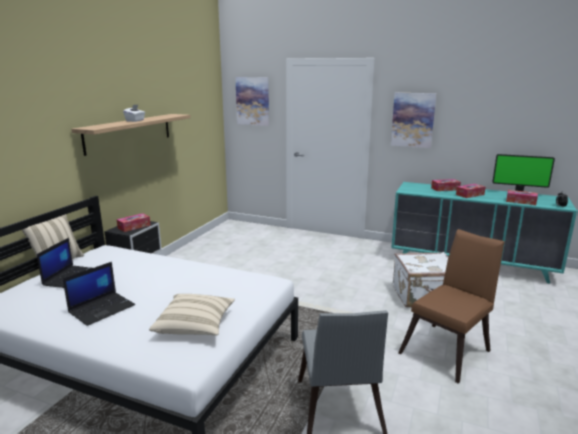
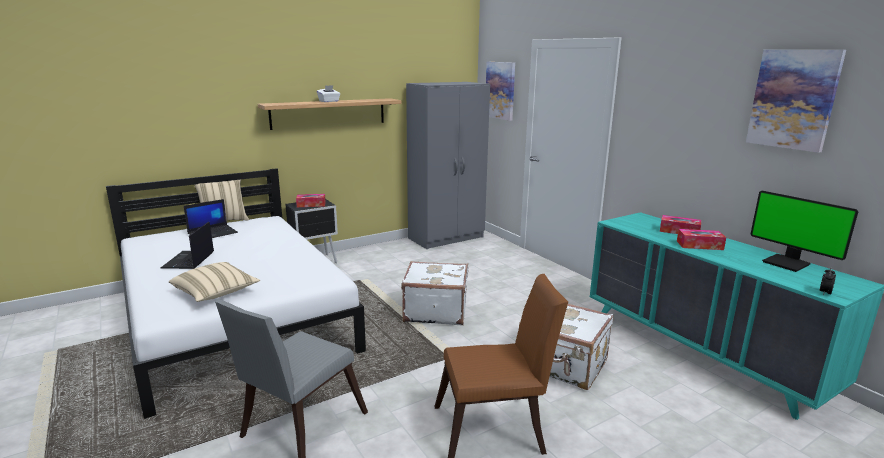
camera: 35 degrees right, 0 degrees up
laptop [63,262,135,326] -> laptop turned 105 degrees clockwise [161,222,214,269]
picture [391,93,437,148] -> picture moved to [746,50,846,153]
tissue box [506,190,538,205] -> none
none -> white suitcase [401,261,468,325]
none -> grey wardrobe [406,82,490,249]

